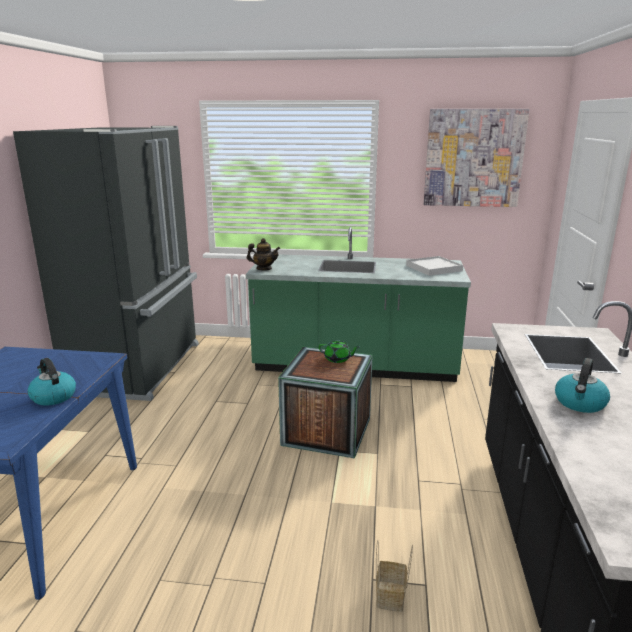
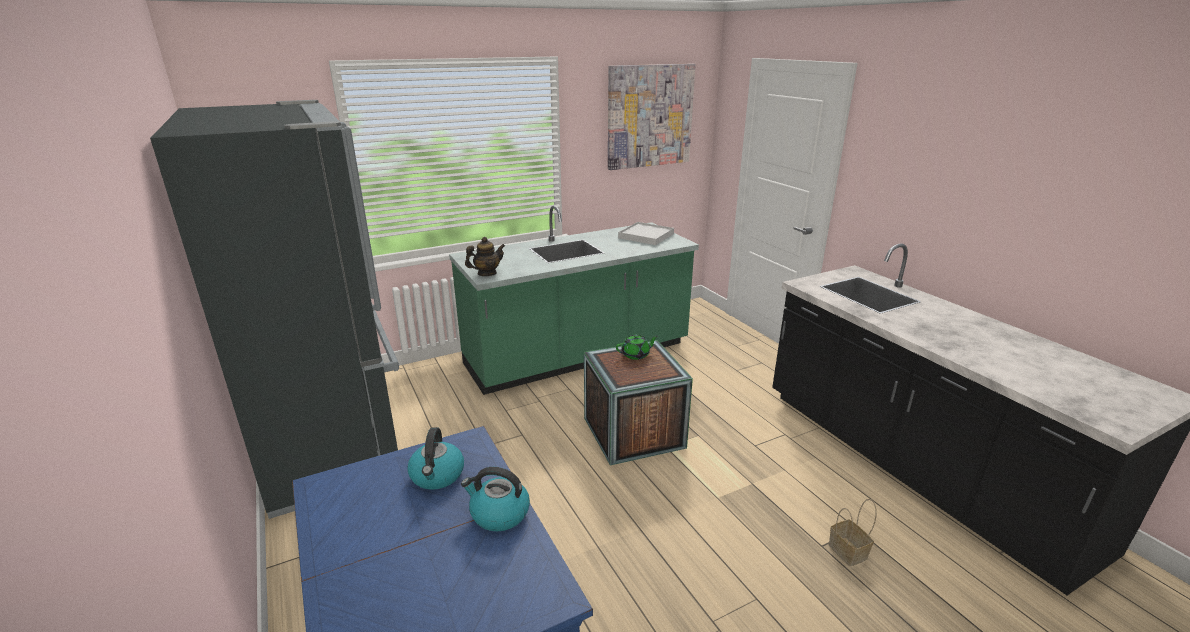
camera: 35 degrees left, 5 degrees up
kettle [555,358,610,413] -> kettle moved to [407,427,464,490]

